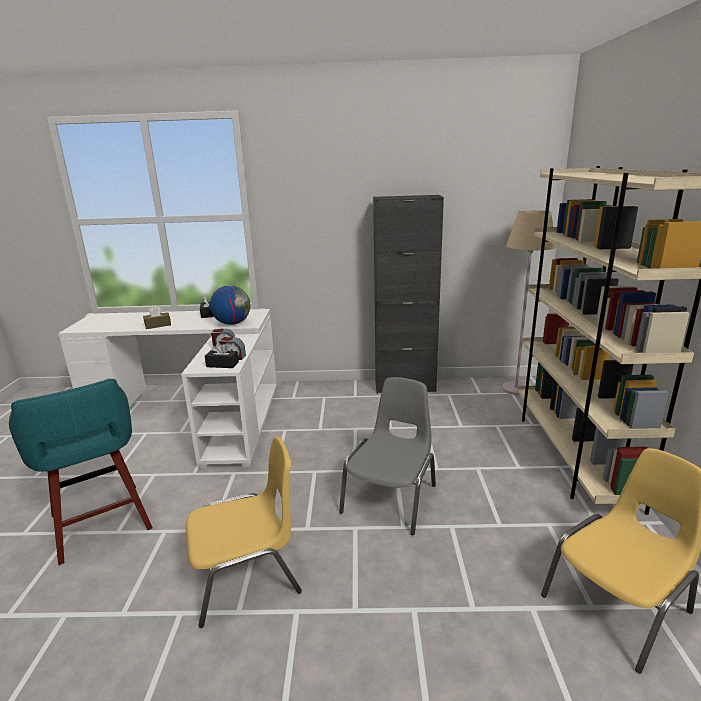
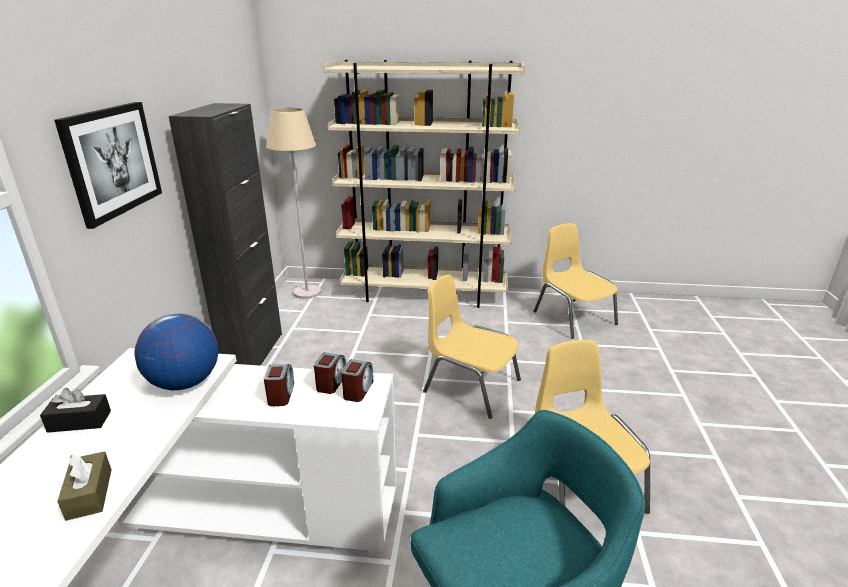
camera: 85 degrees left, 5 degrees up
black tissue box [205,342,239,368] -> alarm clock [341,359,373,402]
grey chair [339,377,436,535] -> yellow chair [423,274,521,419]
none -> picture [54,102,162,229]

